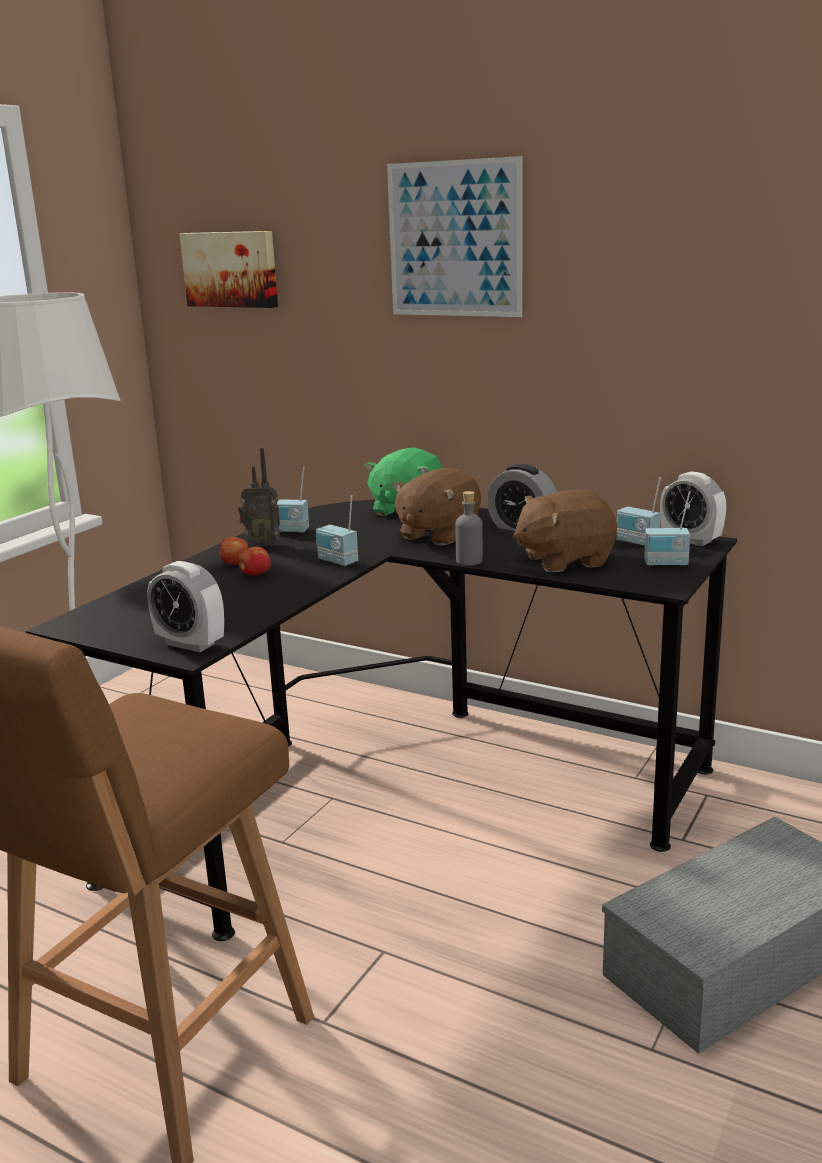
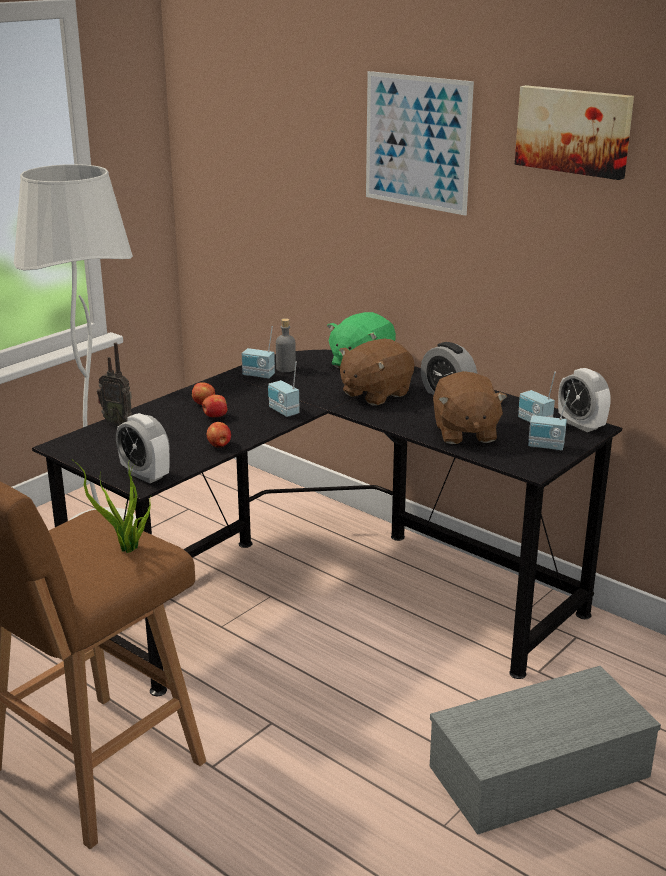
camera: 10 degrees right, 5 degrees up
picture [180,231,278,308] -> picture moved to [515,85,634,180]
radio [238,448,281,547] -> radio moved to [97,343,132,426]
grey bottle [455,491,483,565] -> grey bottle moved to [276,318,296,372]
brown plush toy [512,490,617,572] -> brown plush toy turned 90 degrees counterclockwise [433,371,507,444]
none -> potted plant [73,460,151,553]
none -> apple [207,422,231,448]

